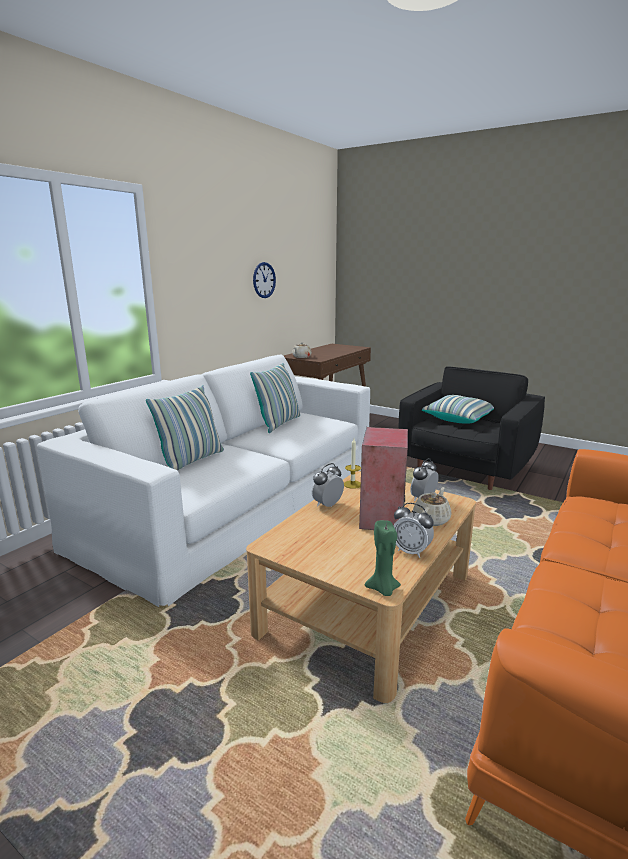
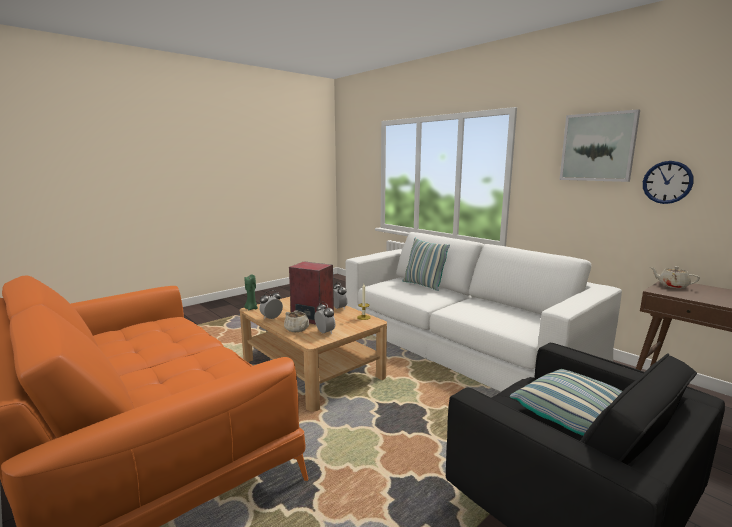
camera: 105 degrees right, 5 degrees down
pillow [250,363,300,433] -> none
none -> picture [560,109,640,182]

